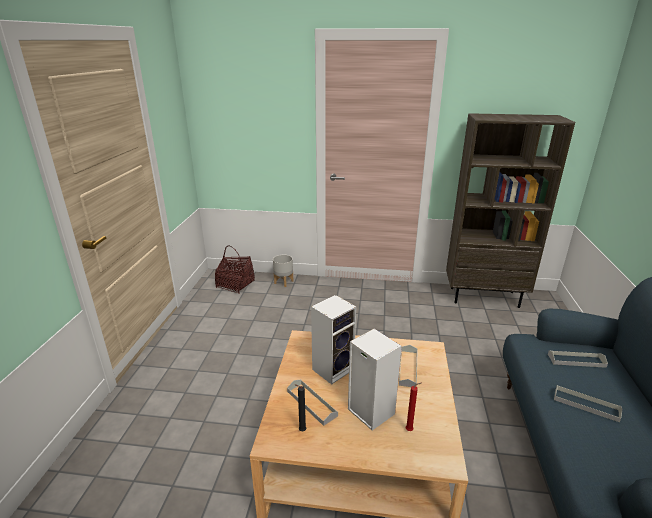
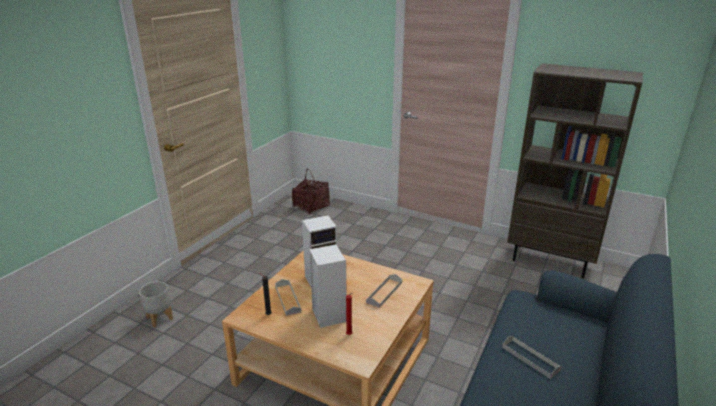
camera: 20 degrees right, 0 degrees up
grey planter [273,255,294,287] -> grey planter moved to [139,281,173,327]
grey tray [548,350,608,368] -> none

